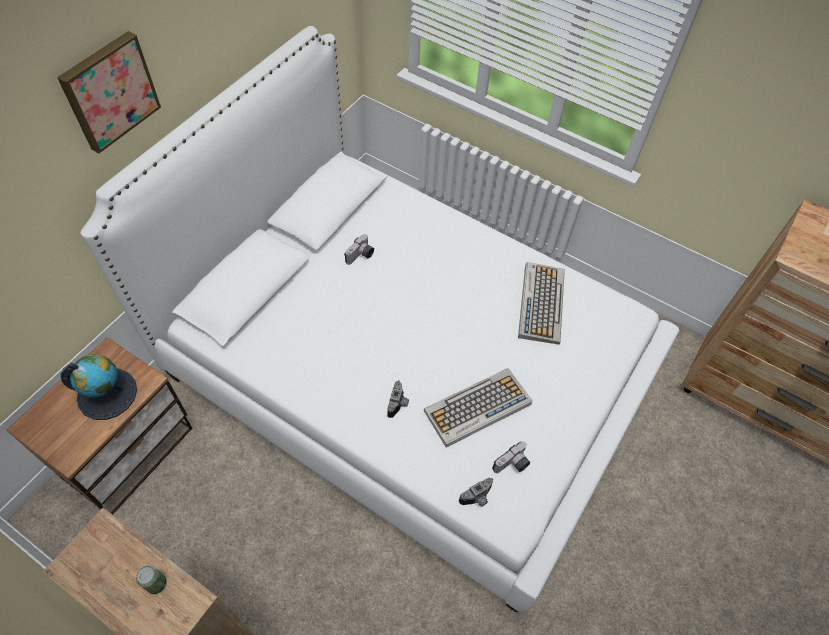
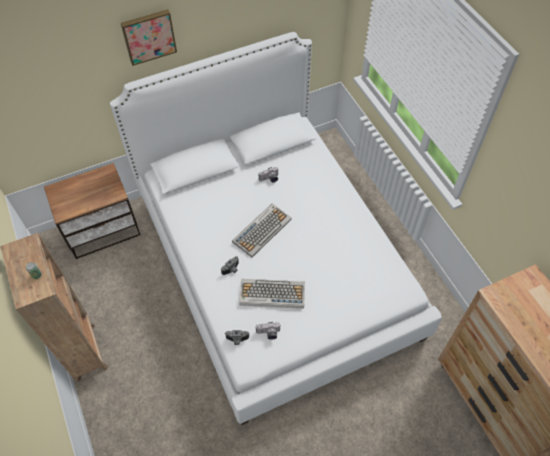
camera: 35 degrees right, 0 degrees up
globe [60,354,137,420] -> none
keyboard [518,262,565,344] -> keyboard moved to [232,203,292,257]

